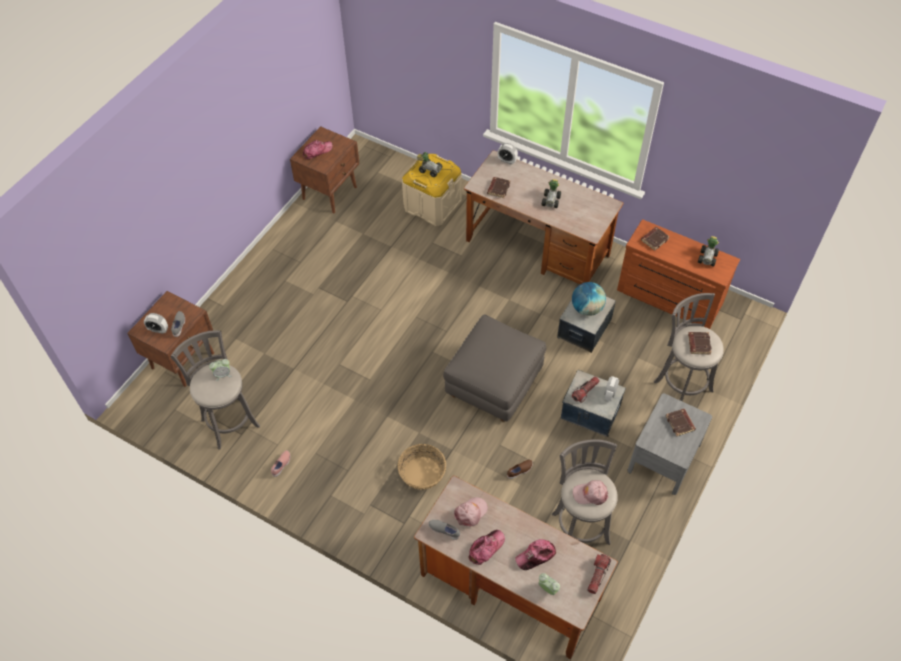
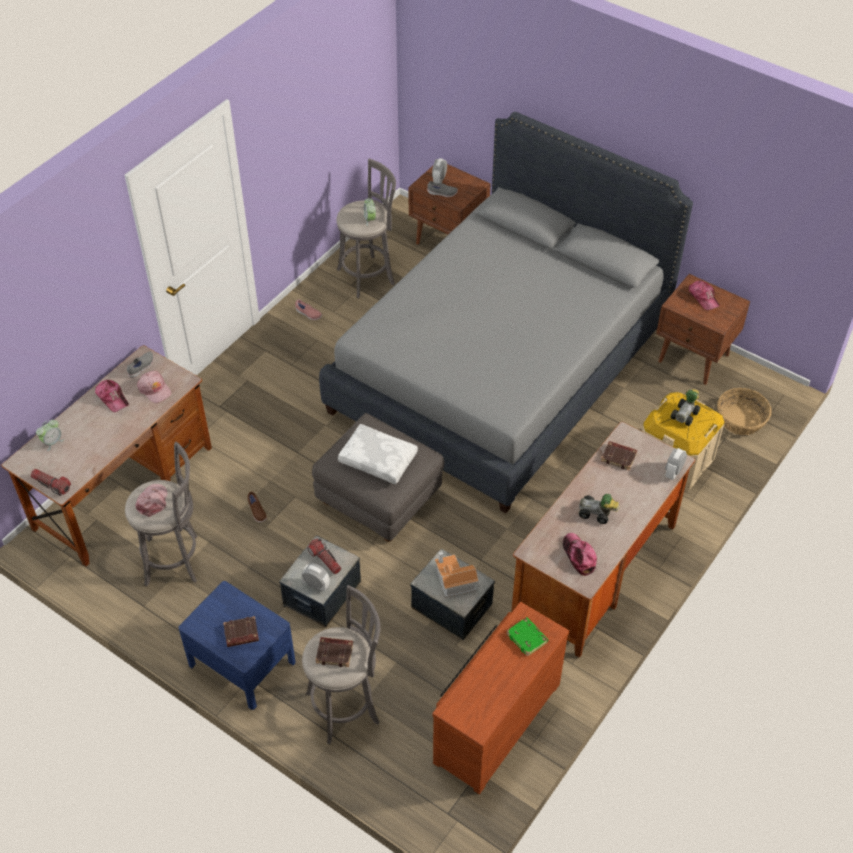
camera: 95 degrees right, 5 degrees down
basket [397,444,446,490] -> basket moved to [717,388,772,435]
cap [515,539,556,570] -> cap moved to [563,533,597,576]
globe [572,282,606,316] -> toy house [435,551,479,597]
grey nightstand [627,393,712,495] -> blue nightstand [178,581,296,710]
brown book [641,227,670,251] -> green book [506,617,548,657]
toy car [698,236,719,267] -> none
none -> grey bed [319,112,693,513]
none -> white pillow [338,424,418,484]

